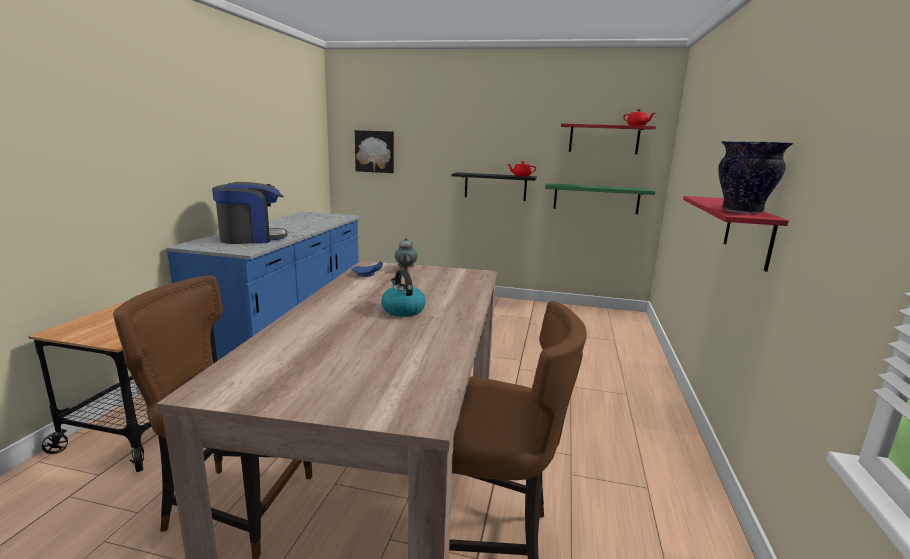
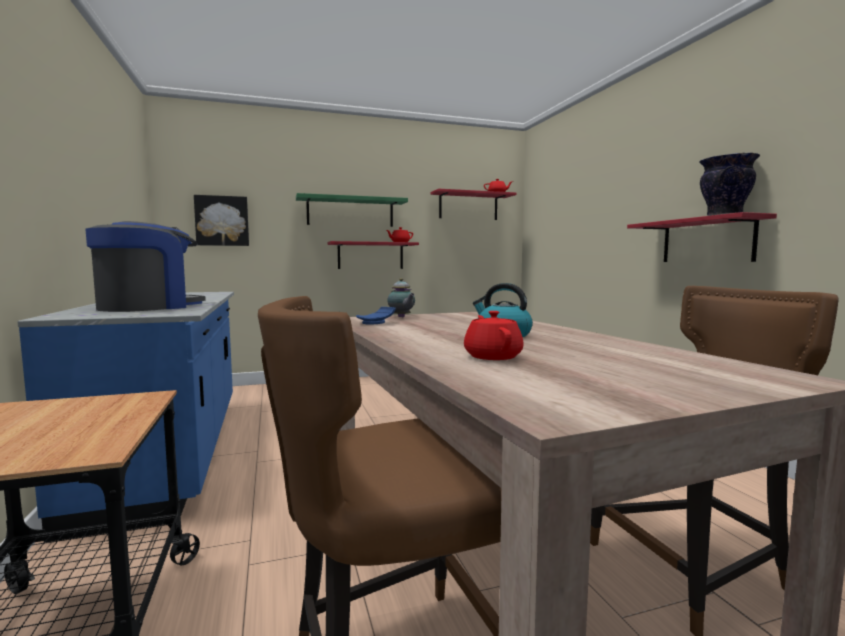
camera: 30 degrees left, 10 degrees down
black shelf [452,172,537,201] -> red shelf [327,241,419,269]
green shelf [545,183,656,214] -> green shelf moved to [296,193,408,227]
none -> red teapot [464,311,524,360]

